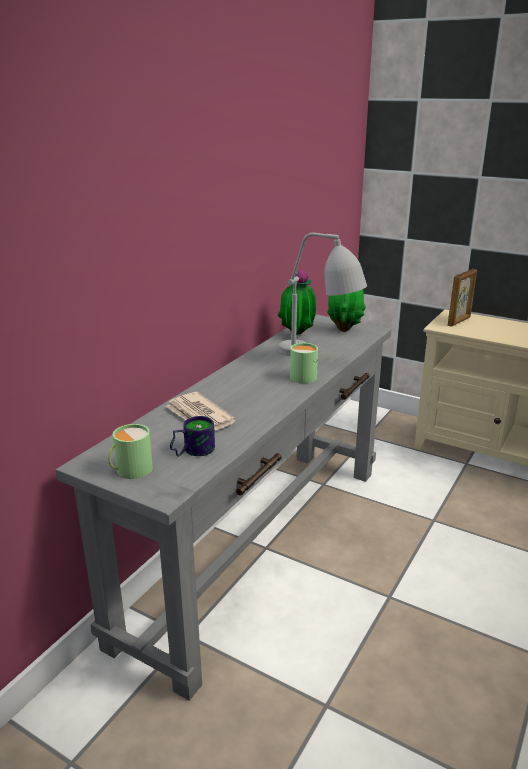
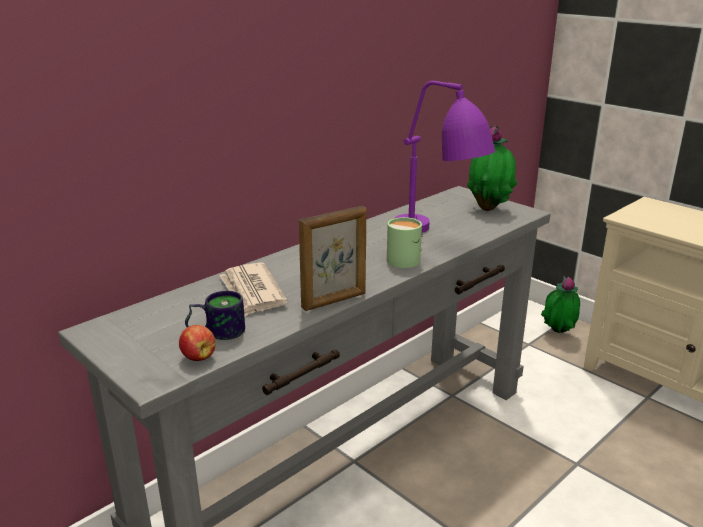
camera: 15 degrees right, 0 degrees up
green mug [108,424,153,479] -> none
potted plant [278,269,316,335] -> potted plant moved to [541,276,580,333]
grey table lamp [279,233,367,356] -> purple table lamp [395,81,495,233]
picture frame [448,269,477,327] -> picture frame moved to [299,206,366,311]
none -> apple [179,325,216,361]

